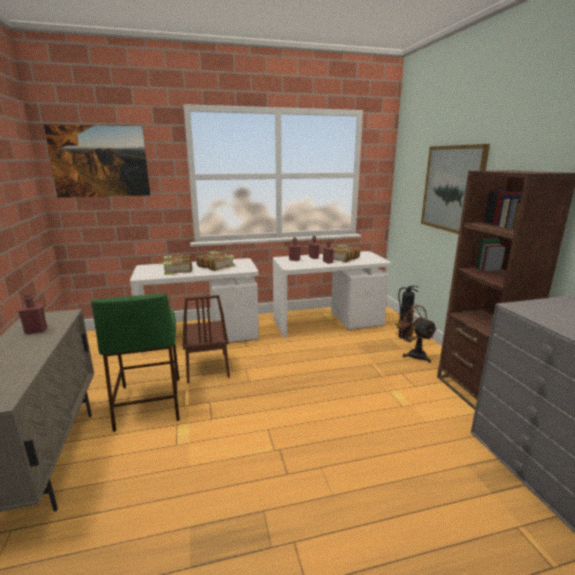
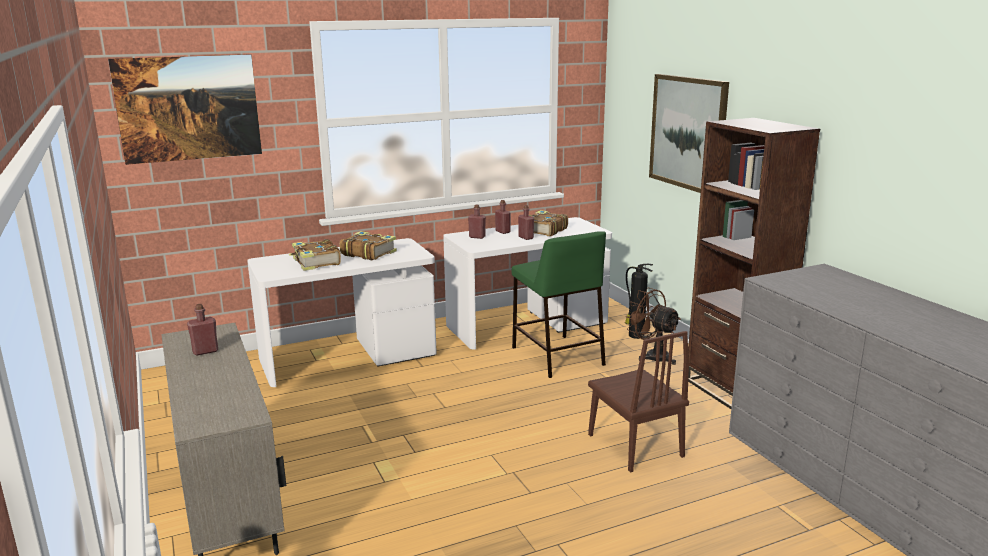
camera: 10 degrees left, 0 degrees up
green stool [91,294,180,432] -> green stool moved to [512,231,606,378]
brown chair [183,295,230,383] -> brown chair moved to [588,331,689,473]

